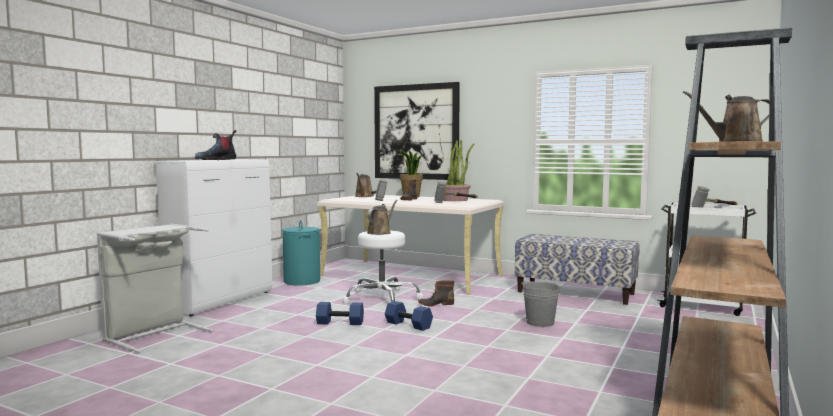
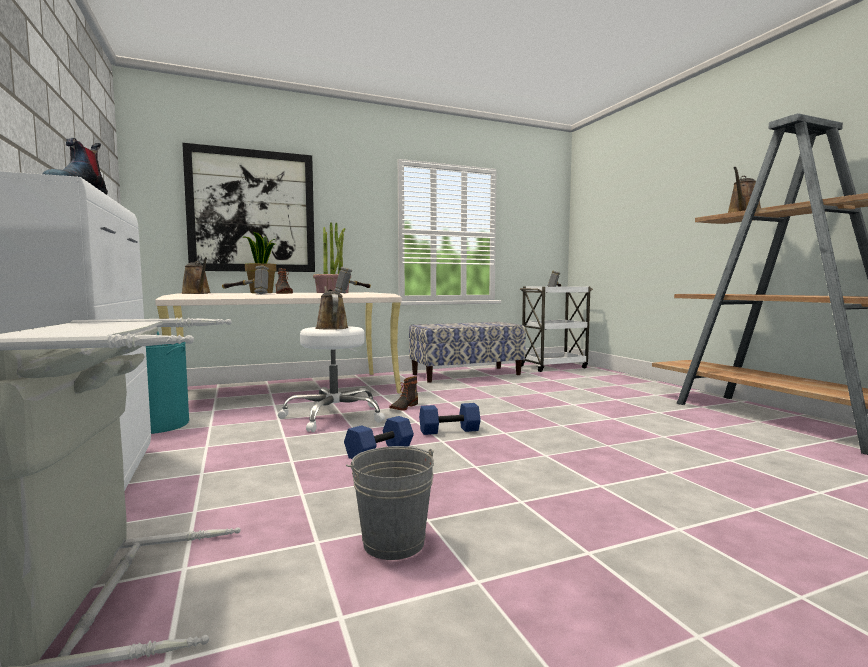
camera: 50 degrees left, 0 degrees up
grey bucket [521,281,562,327] -> grey bucket moved to [346,446,434,560]

